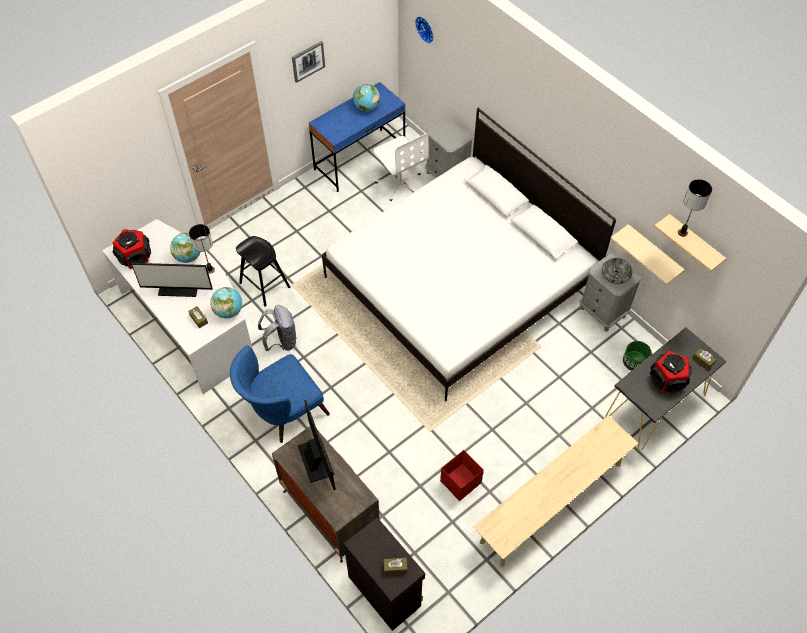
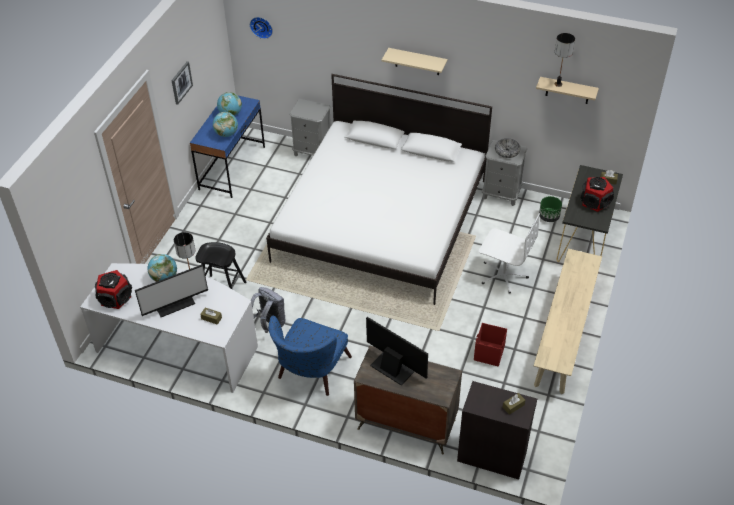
camera: 30 degrees left, 10 degrees down
globe [210,287,242,318] -> globe moved to [213,112,238,137]
white office chair [373,134,429,201] -> white office chair moved to [479,213,540,294]
beige shelf [610,224,685,285] -> beige shelf moved to [382,48,447,75]

